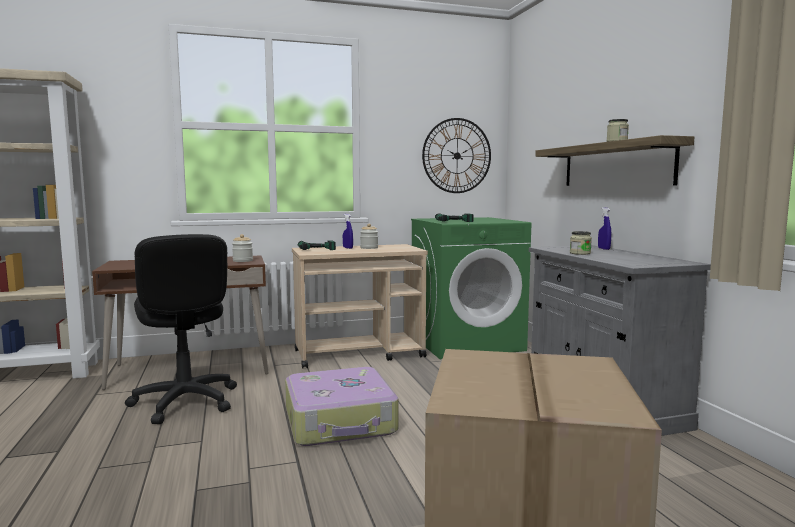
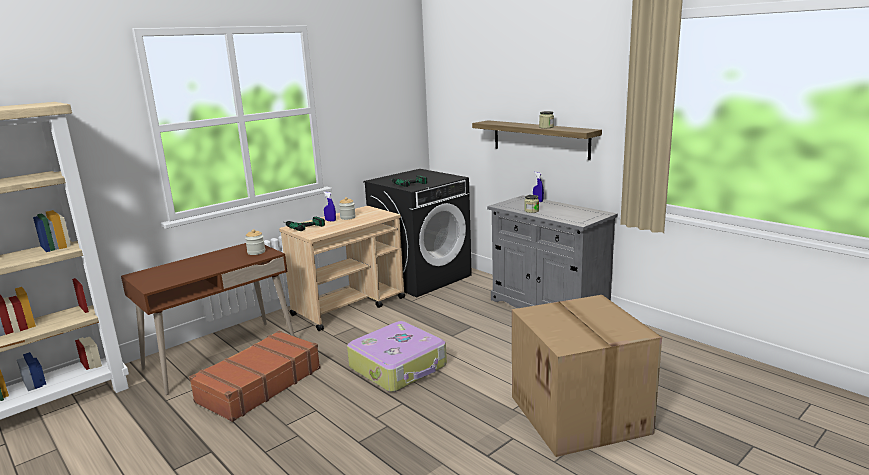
camera: 25 degrees left, 10 degrees up
black office chair [125,234,237,424] -> brown suitcase [189,331,321,422]
green washing machine [411,217,531,359] -> black washing machine [363,169,472,297]
wall clock [422,118,491,193] -> none

